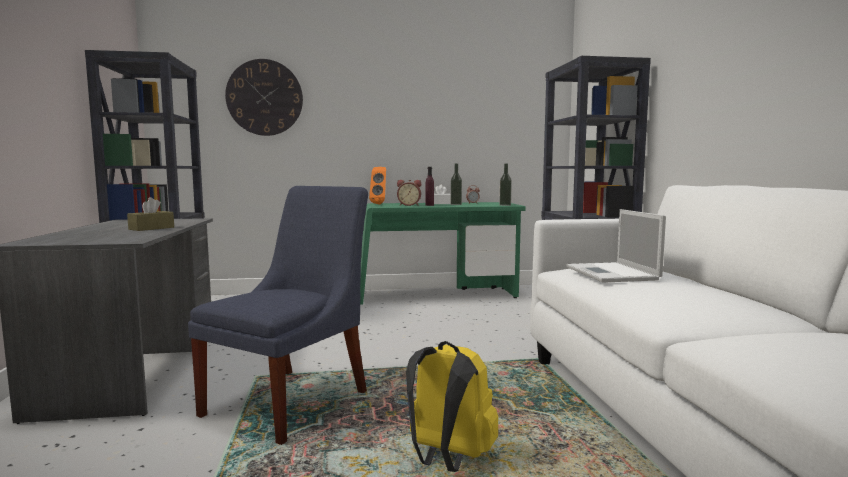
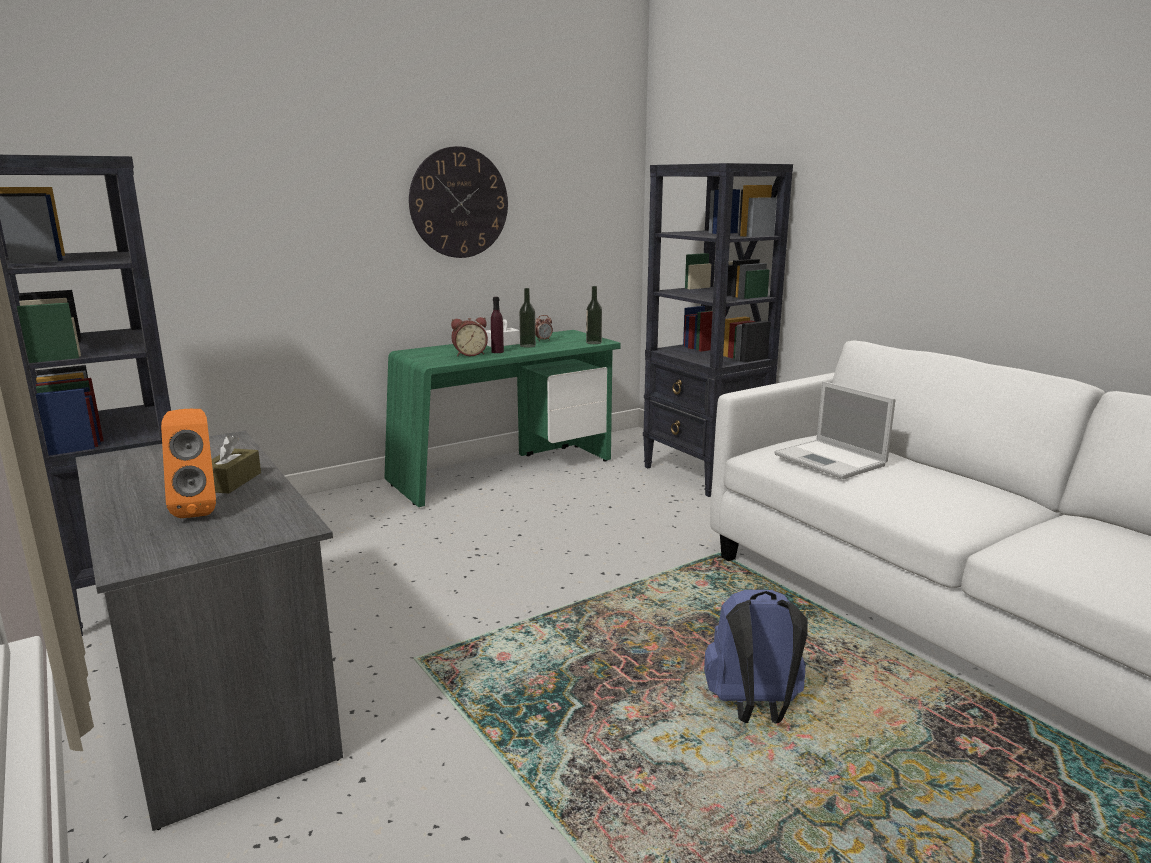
camera: 25 degrees left, 10 degrees up
blue chair [188,186,368,445] -> none
wall clock [225,59,303,136] -> wall clock moved to [409,146,508,258]
orange speaker [369,167,386,204] -> orange speaker moved to [161,409,216,518]
yellow backpack [406,341,498,472] -> blue backpack [704,590,808,724]

